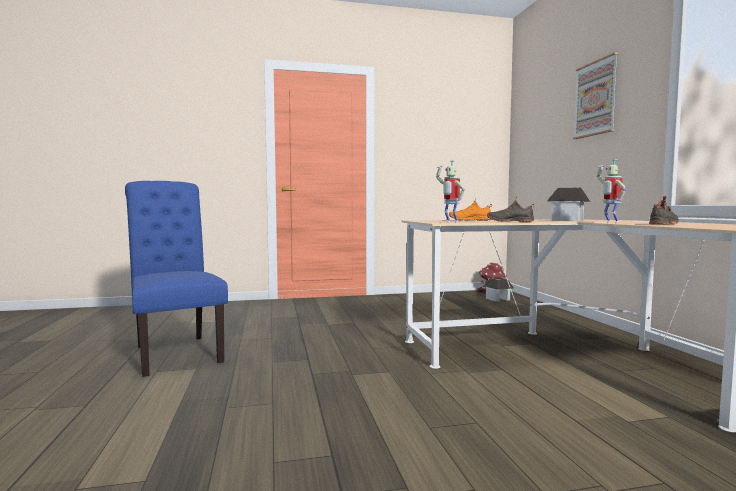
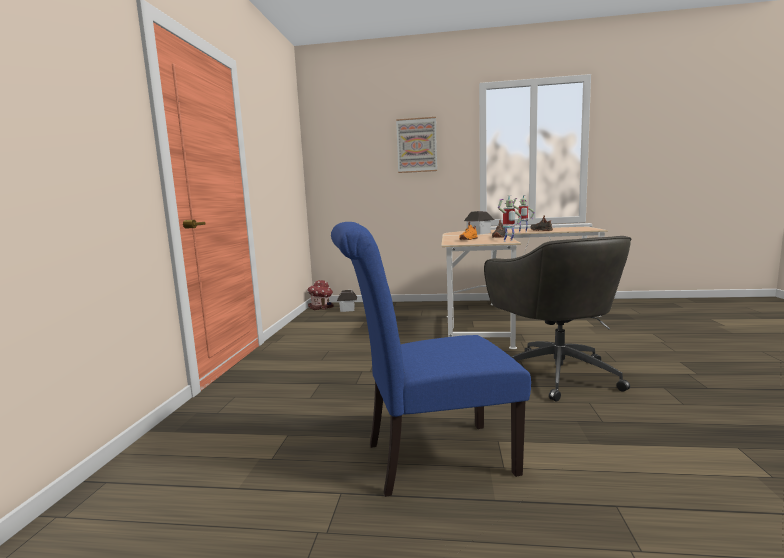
camera: 70 degrees left, 5 degrees up
none -> grey office chair [484,236,632,402]

